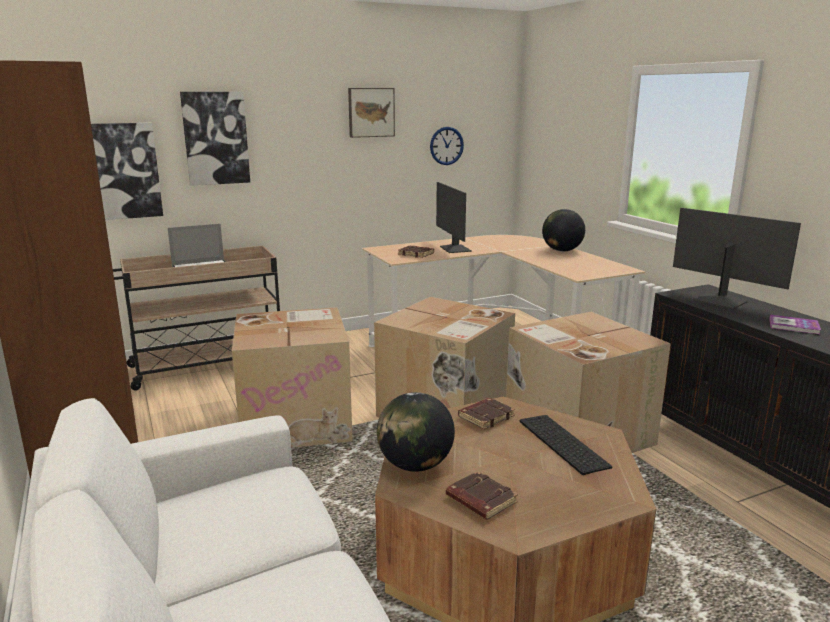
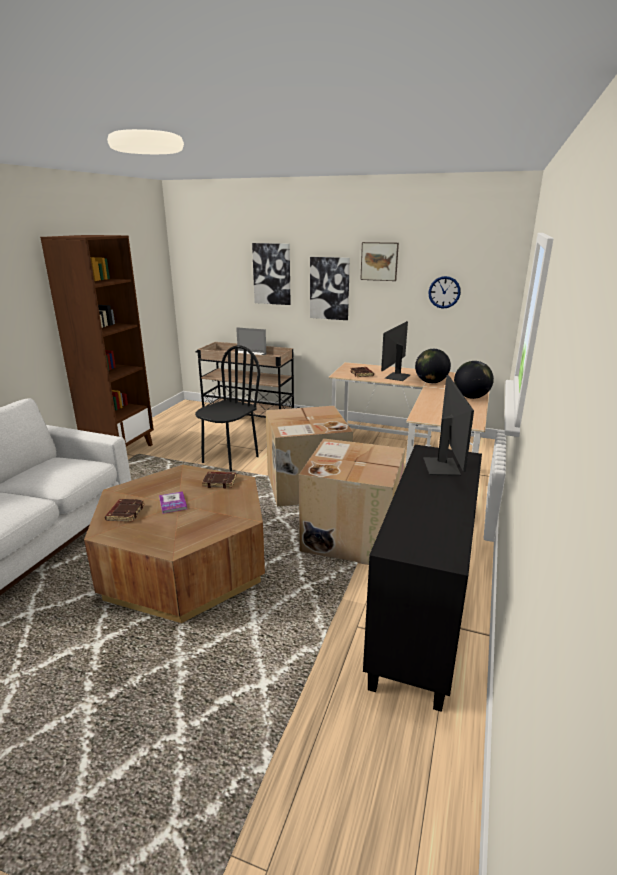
camera: 45 degrees right, 5 degrees up
picture [91,123,163,220] -> picture moved to [310,257,350,320]
cardboard box [232,307,353,448] -> black chair [195,345,260,471]
globe [377,392,455,472] -> globe moved to [415,349,451,383]
keyboard [520,415,612,475] -> none
book [769,315,821,334] -> book moved to [159,491,187,514]

